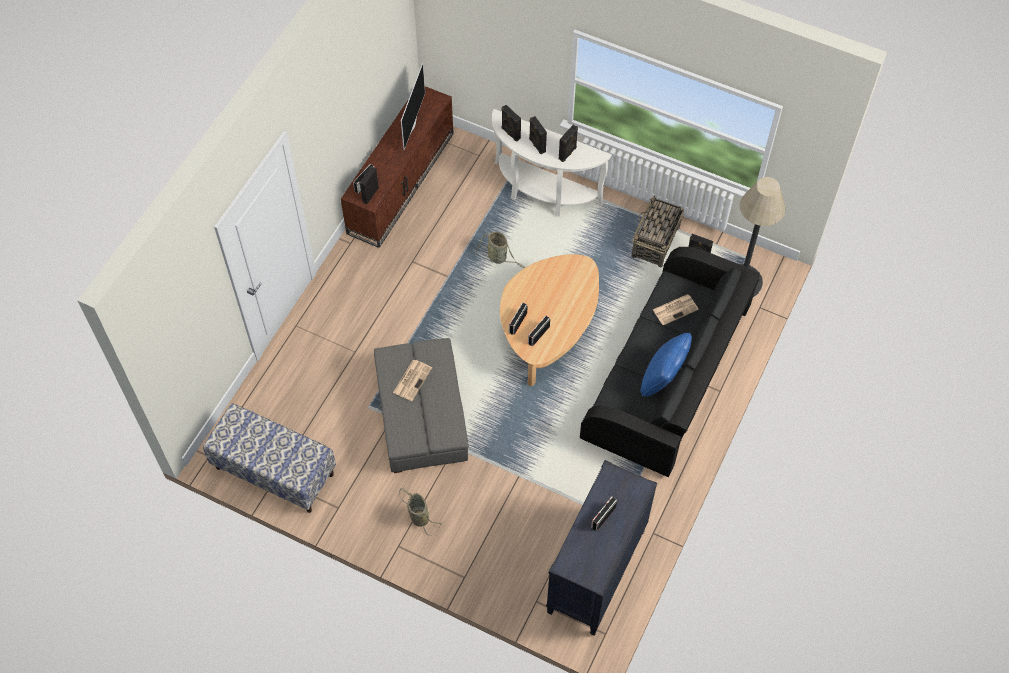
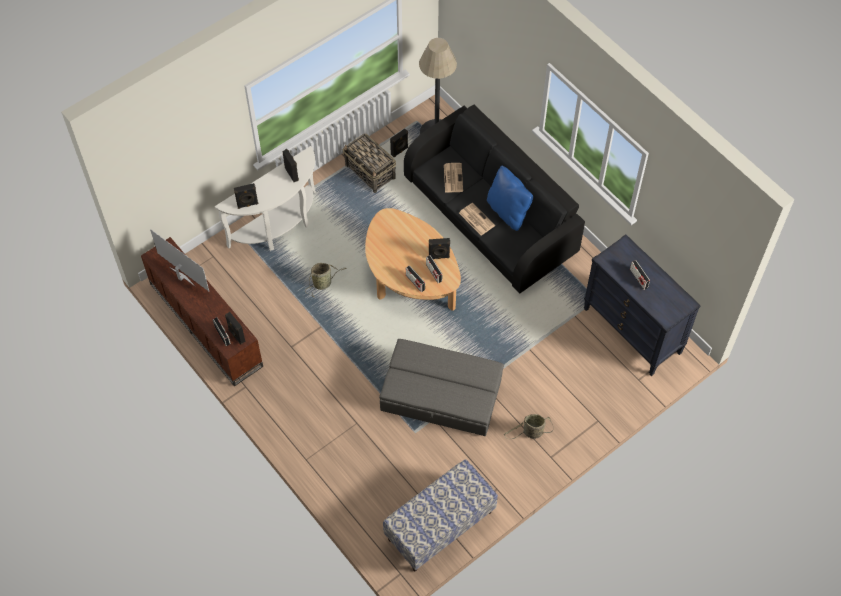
camera: 65 degrees left, 0 degrees up
newspaper [393,360,432,401] -> newspaper moved to [459,203,495,235]
black speaker [529,116,547,154] -> black speaker moved to [429,238,450,259]

